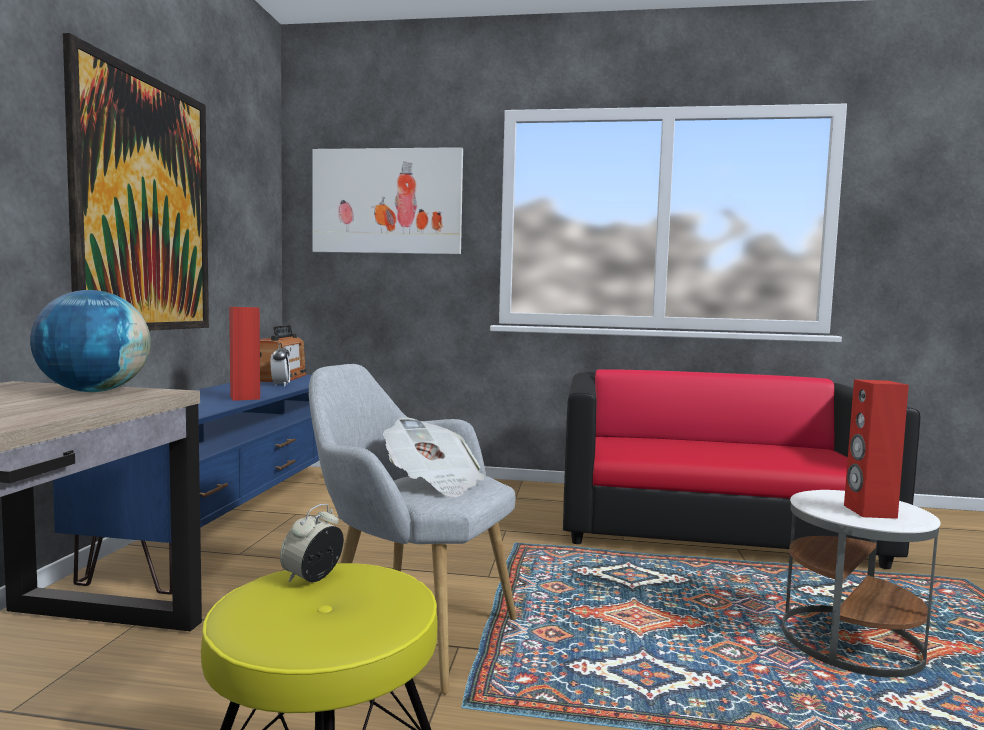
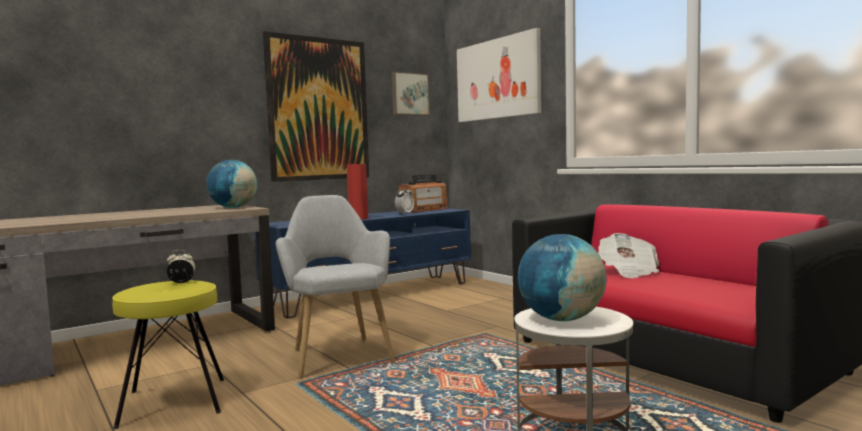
camera: 45 degrees right, 0 degrees up
newspaper [383,418,485,497] -> newspaper moved to [598,233,659,278]
red speaker [844,379,909,519] -> globe [518,234,607,321]
none -> picture [392,71,430,116]

